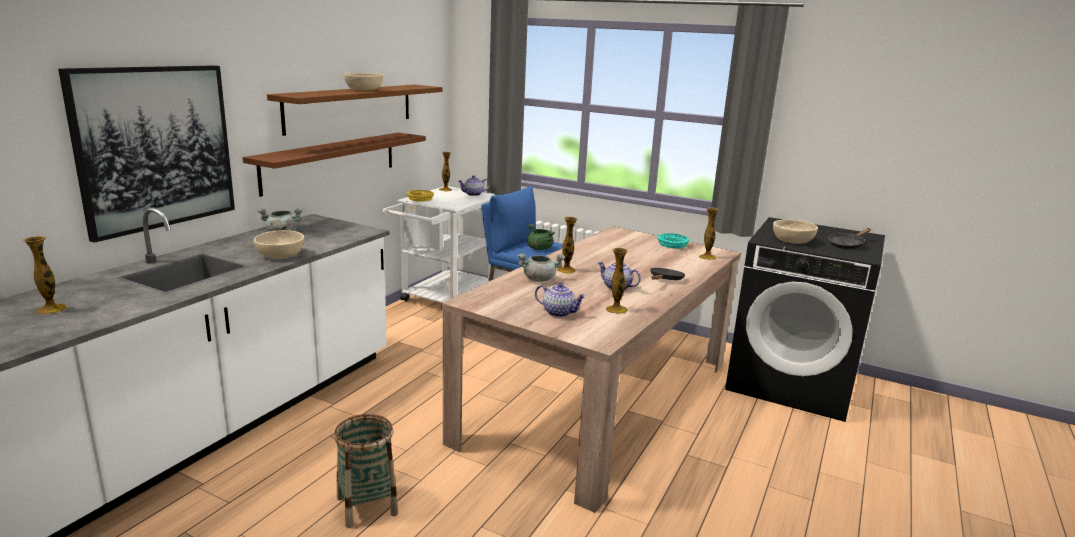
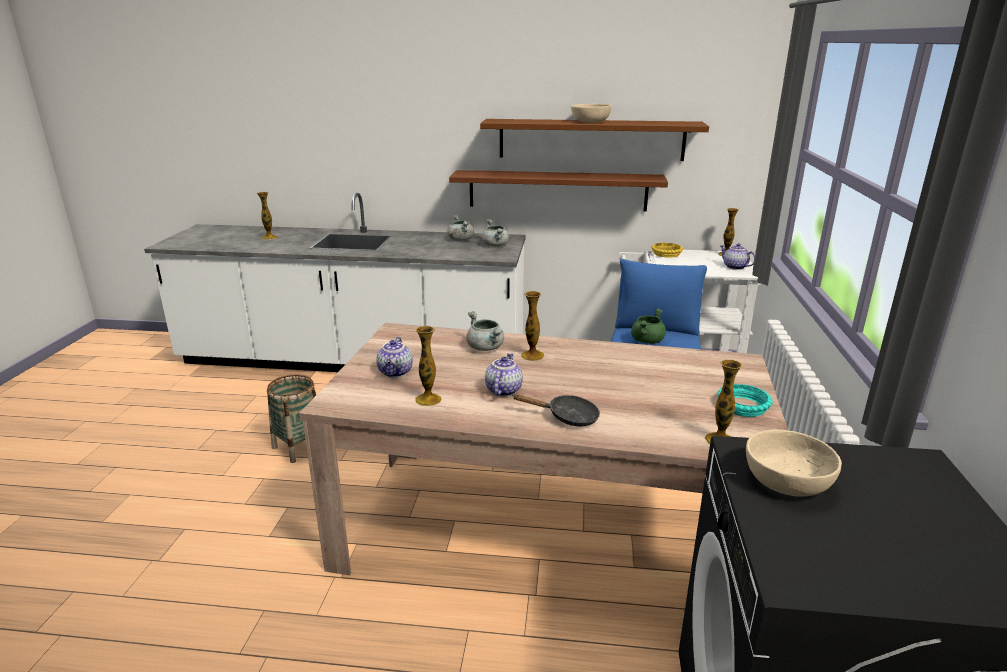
camera: 70 degrees right, 5 degrees up
picture [58,65,235,243] -> none
beige bowl [254,230,304,259] -> none
black frying pan [829,228,871,249] -> none
none -> grey cooking pot [482,219,509,247]

